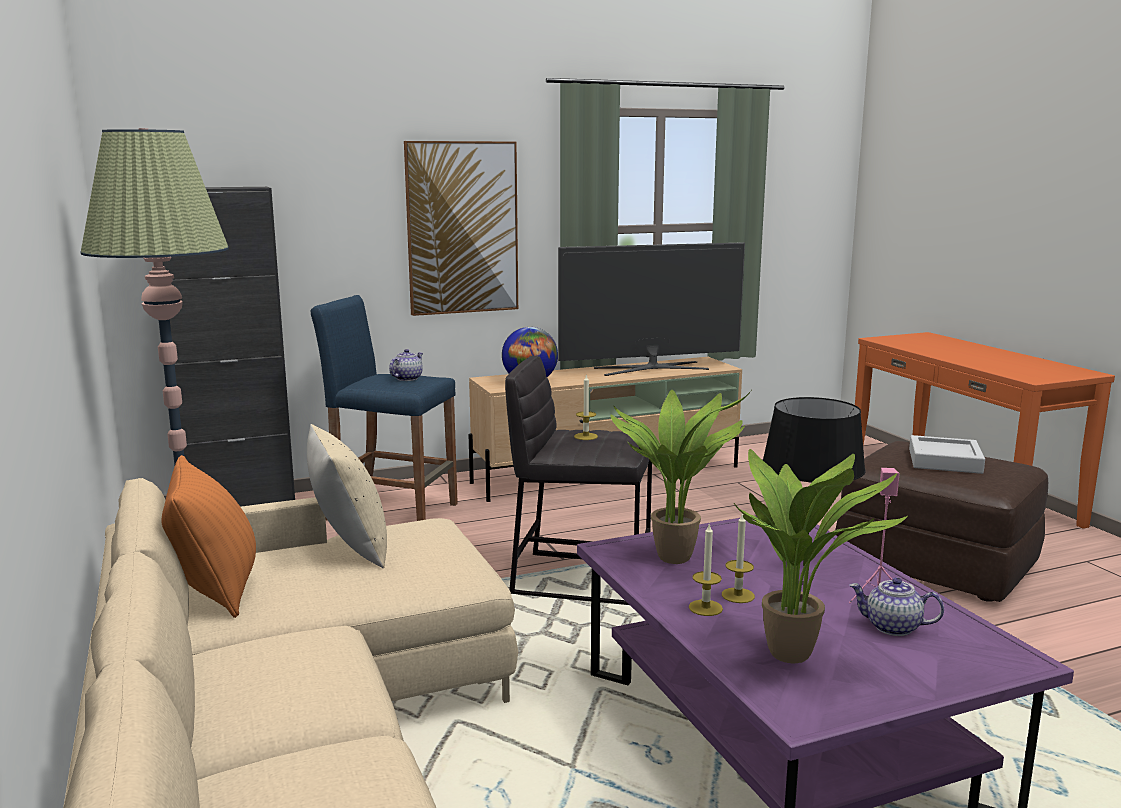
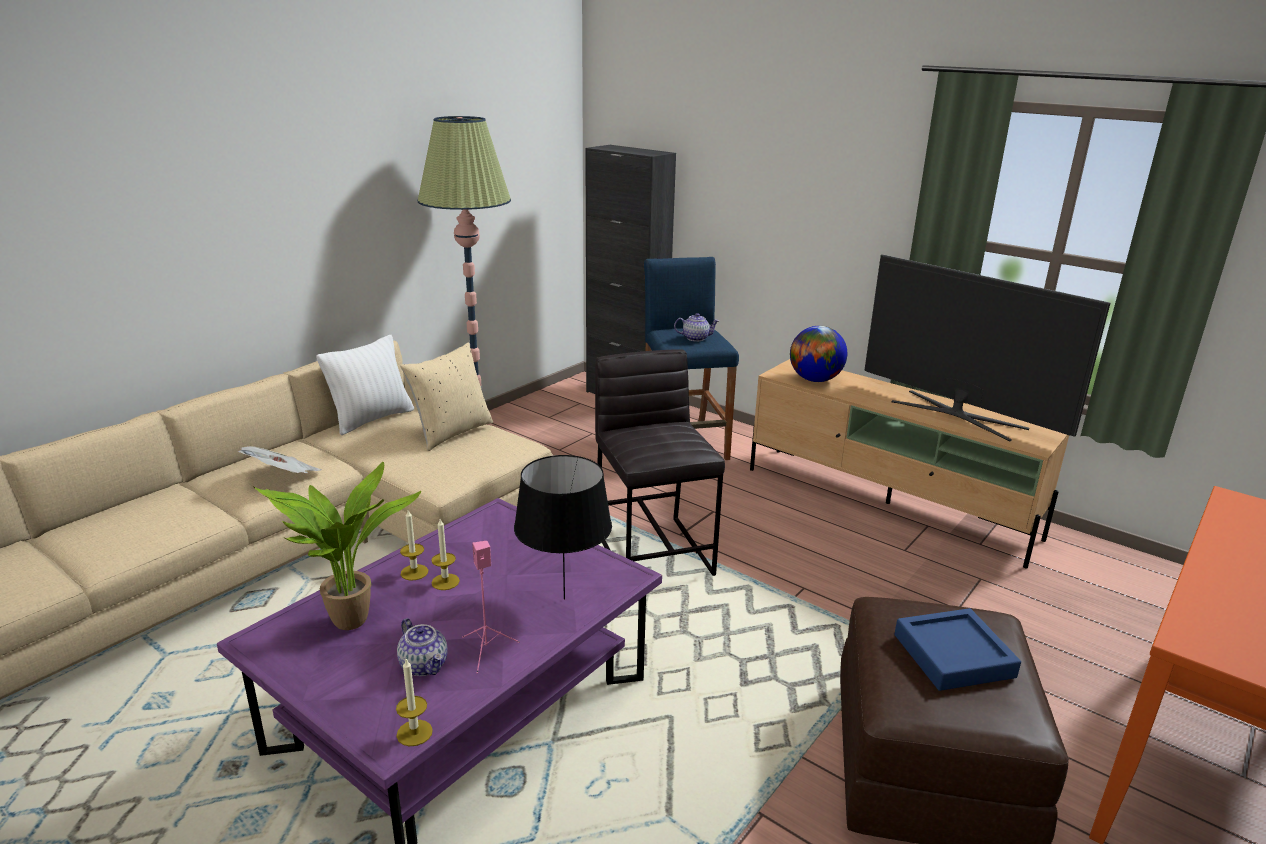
camera: 60 degrees right, 10 degrees up
orange pillow [161,455,256,618] -> white pillow [316,335,414,435]
picture [404,141,518,316] -> none
candle [574,374,598,440] -> candle moved to [396,659,433,746]
potted plant [610,390,752,564] -> none
teapot [849,577,944,636] -> teapot turned 150 degrees clockwise [397,618,448,676]
grey tray [909,435,985,474] -> blue tray [895,608,1021,691]
none -> newspaper [238,446,322,473]

